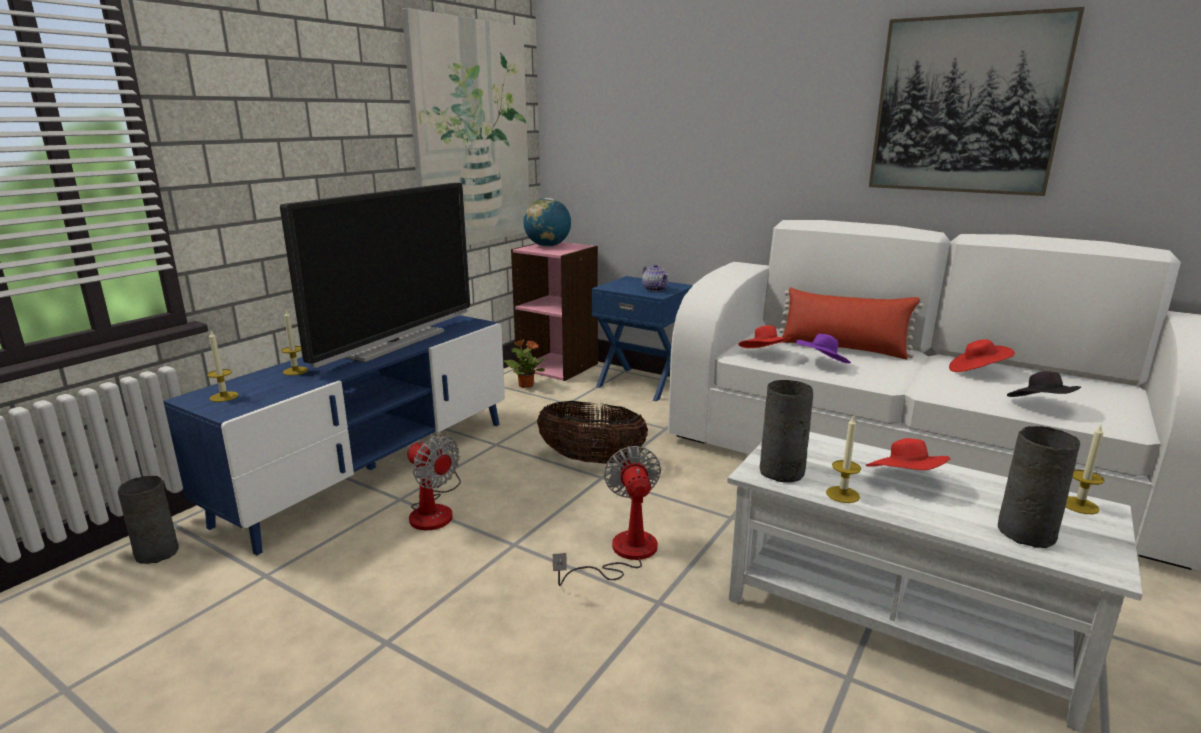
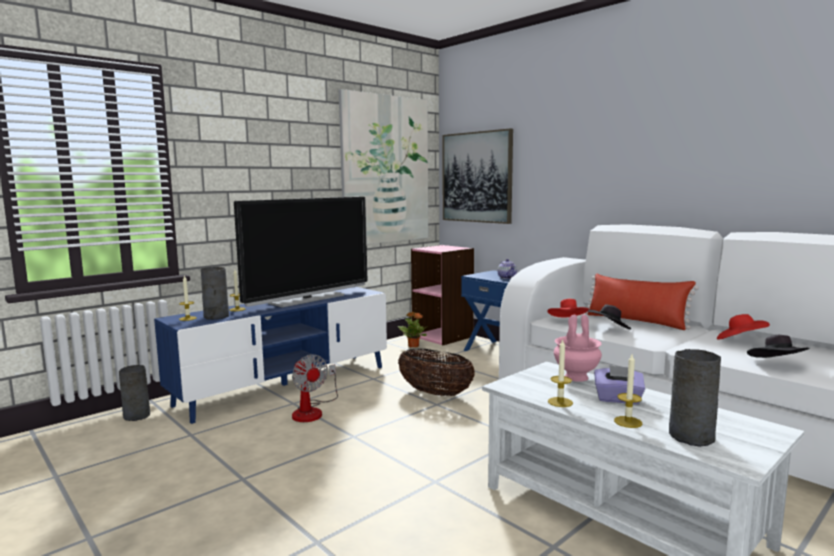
camera: 15 degrees right, 10 degrees down
globe [523,198,571,247] -> none
fan [553,446,661,586] -> none
grey vase [759,380,813,482] -> grey vase moved to [201,267,229,320]
purple hat [796,333,851,363] -> black hat [588,304,632,329]
red hat [866,438,950,470] -> purple tissue box [594,365,645,404]
picture [869,7,1084,196] -> picture moved to [443,129,513,224]
candle [1066,426,1104,514] -> candle moved to [614,354,642,428]
none -> pink vase [554,314,602,382]

